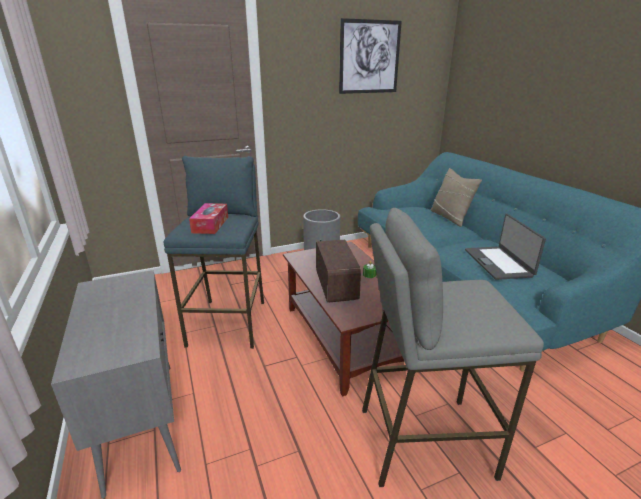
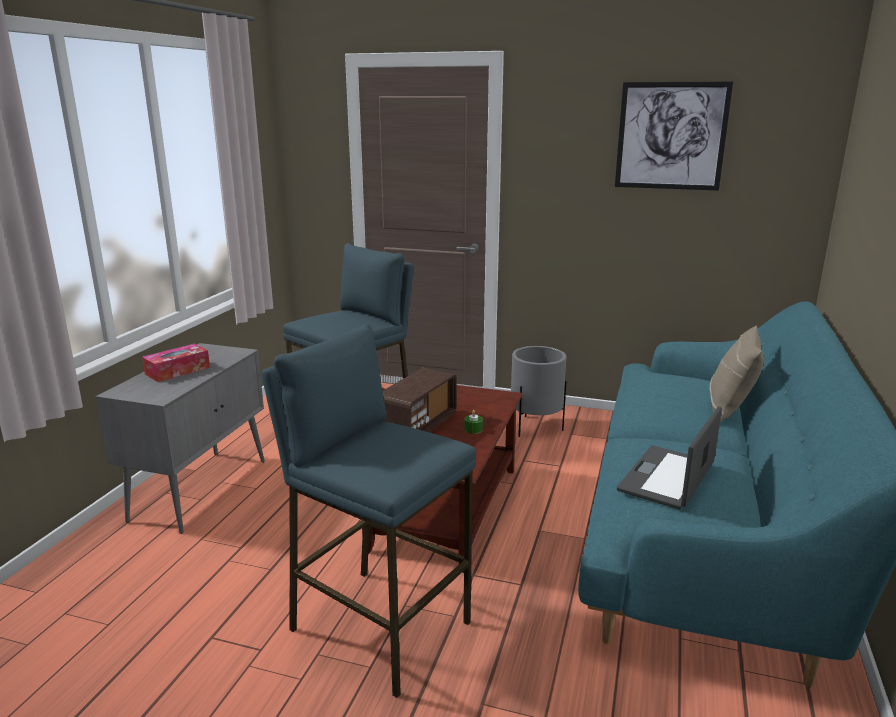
camera: 40 degrees right, 5 degrees down
tissue box [189,203,228,234] -> tissue box moved to [142,344,210,382]
grey stool [362,208,544,487] -> blue stool [261,323,476,698]

